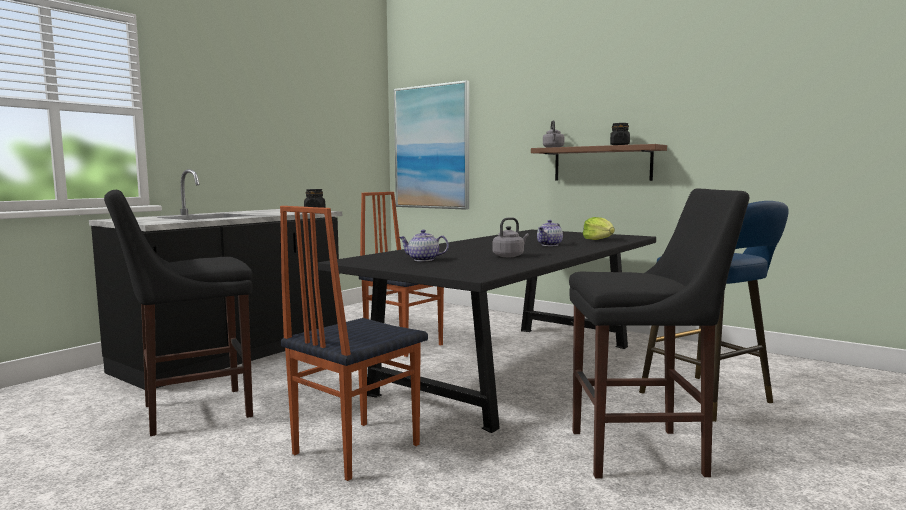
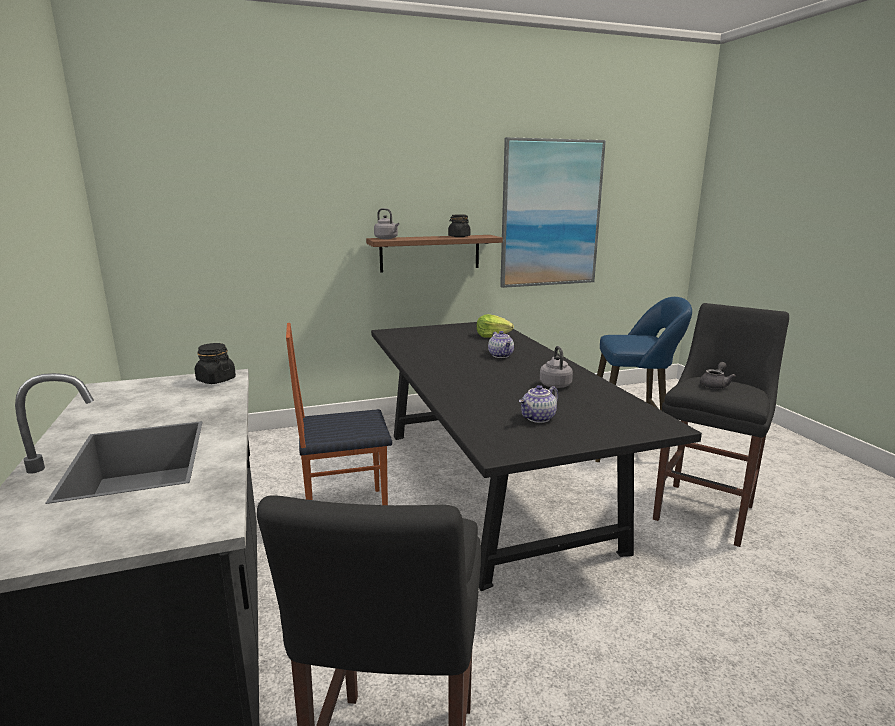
camera: 55 degrees left, 10 degrees up
chair [280,206,428,481] -> none
picture [394,80,469,210] -> picture moved to [500,137,606,288]
none -> grey teapot [700,362,736,389]

